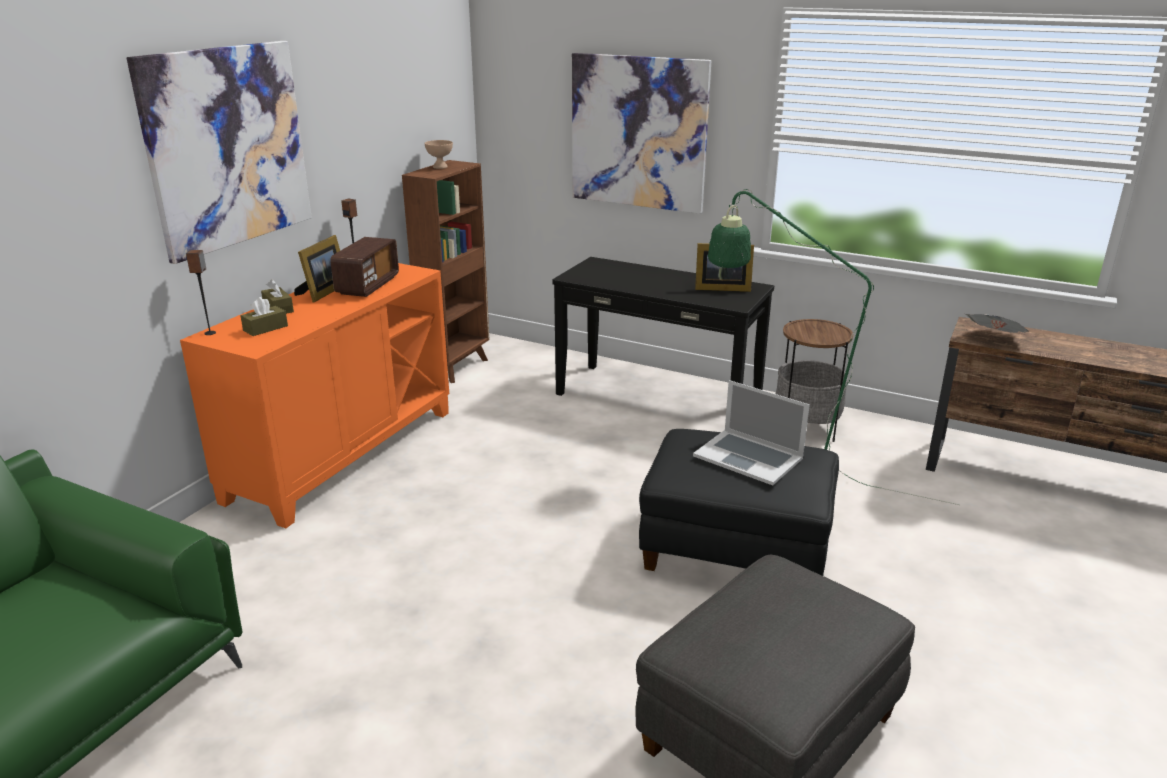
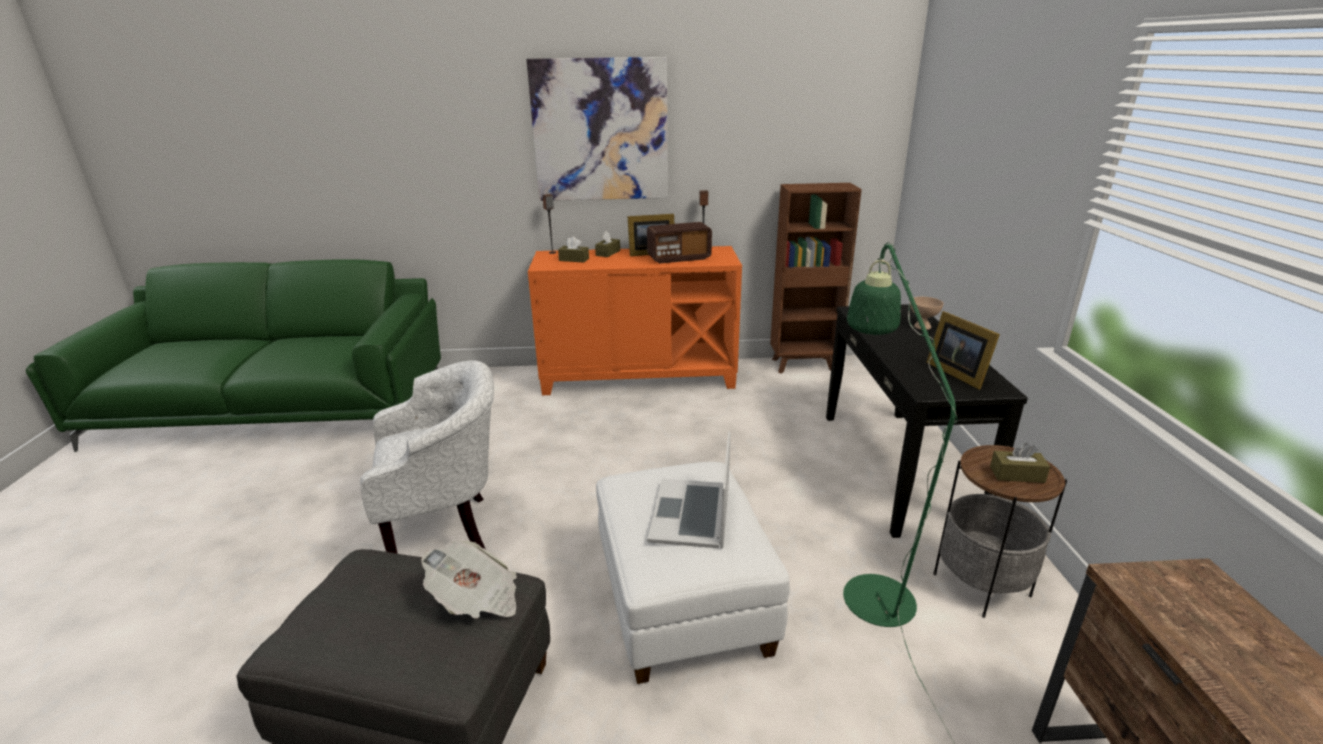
camera: 60 degrees right, 0 degrees up
beige bowl [425,140,453,169] -> beige bowl moved to [910,297,943,330]
picture [572,53,711,214] -> none
black ottoman [639,429,839,576] -> white ottoman [596,462,790,684]
newspaper [965,314,1029,333] -> newspaper moved to [421,541,517,619]
none -> white armchair [360,360,494,554]
none -> brown tissue box [990,443,1050,483]

